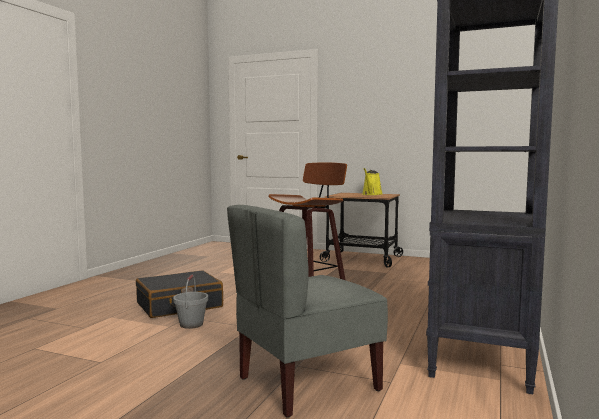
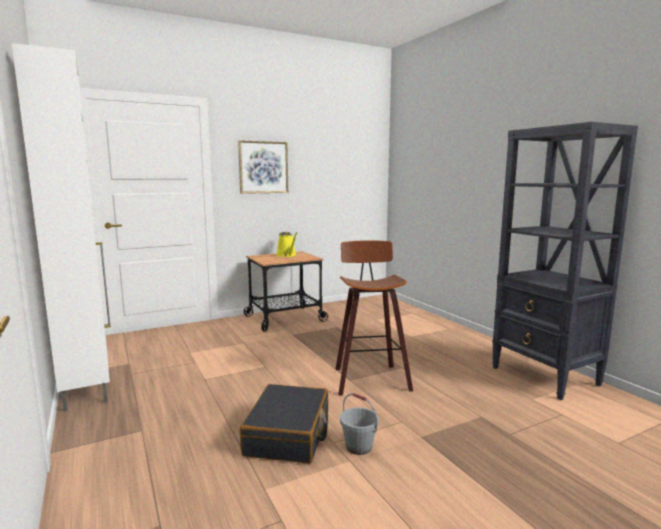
camera: 50 degrees left, 5 degrees up
grey chair [227,205,388,418] -> none
none -> white cabinet [12,43,111,411]
none -> picture [238,140,288,194]

